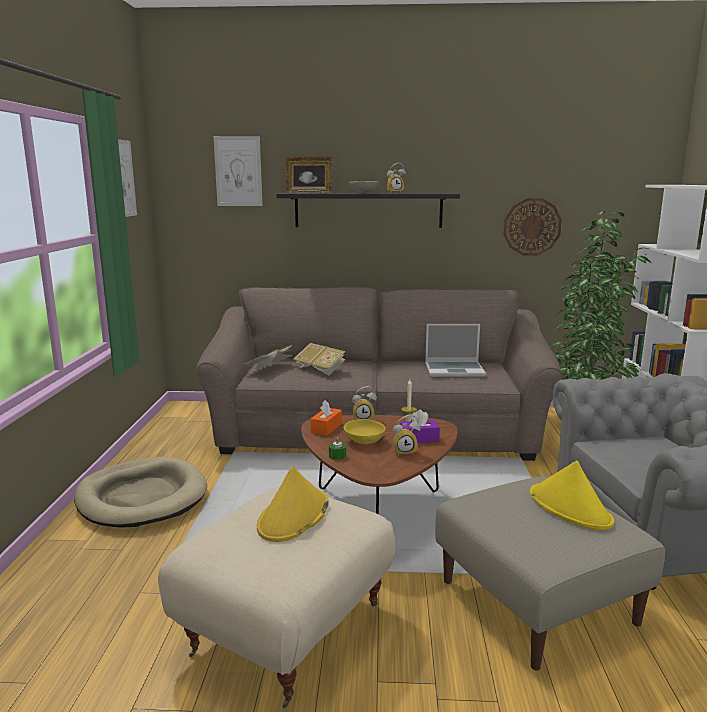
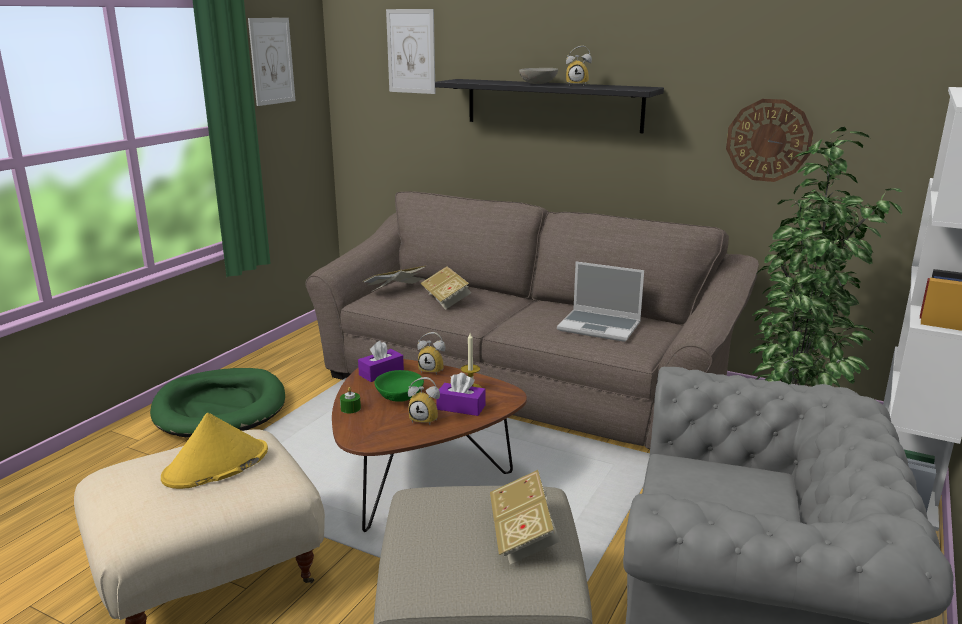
camera: 25 degrees right, 5 degrees up
beige dog bed [74,457,207,528] -> green dog bed [150,368,285,437]
picture frame [285,157,332,193] -> none
orange tissue box [310,400,342,436] -> purple tissue box [358,341,404,382]
yellow bowl [343,419,386,444] -> green bowl [374,370,424,402]
yellow hat [530,460,614,530] -> book [490,470,560,564]

